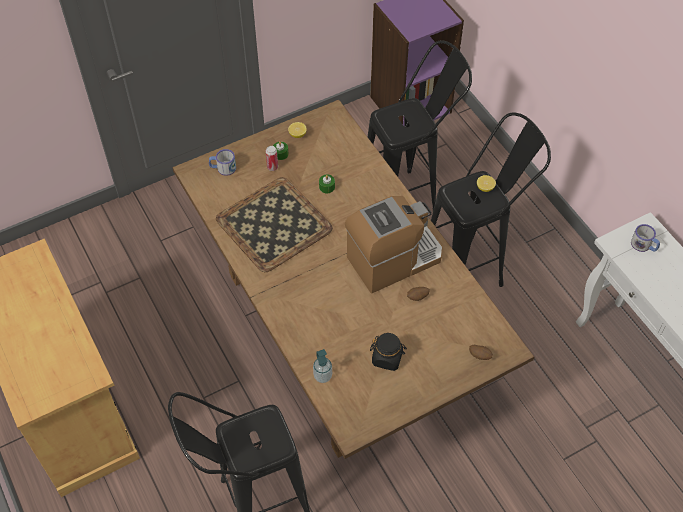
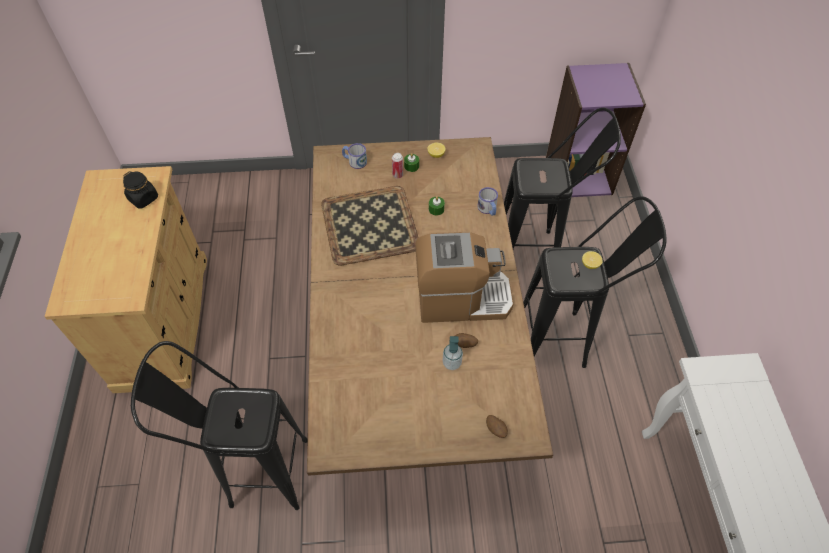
camera: 25 degrees right, 0 degrees up
soap dispenser [313,349,332,383] -> soap dispenser moved to [442,336,463,370]
black jar [370,333,407,371] -> black jar moved to [123,171,158,209]
mug [631,224,660,252] -> mug moved to [477,187,498,216]

